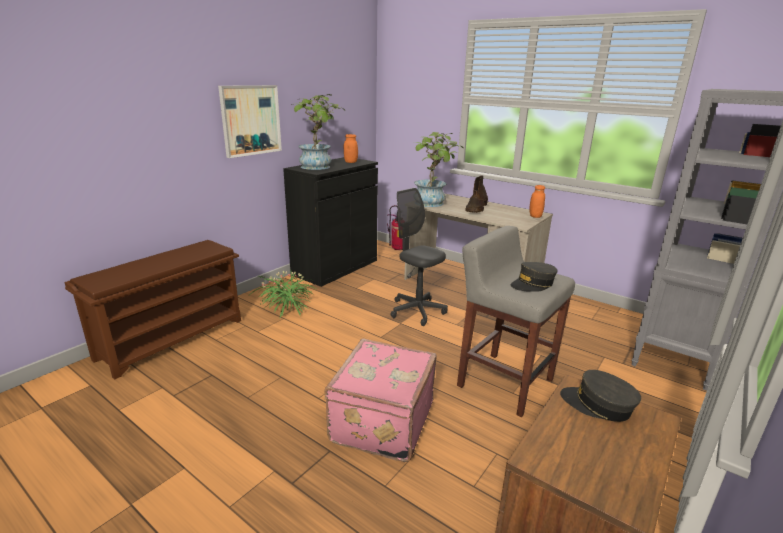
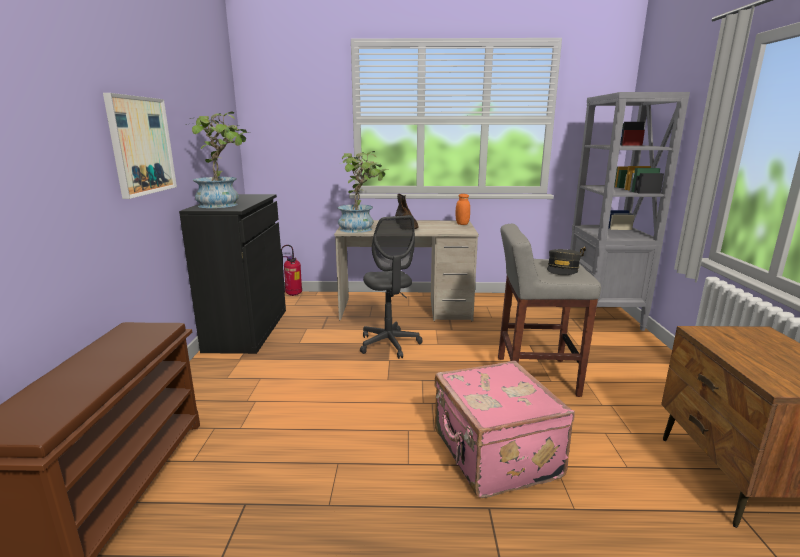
camera: 35 degrees left, 5 degrees down
potted plant [251,271,316,317] -> none
orange jar [344,134,358,163] -> none
grey office chair [390,188,448,326] -> grey office chair turned 120 degrees counterclockwise [360,215,423,359]
grey cap [560,370,641,422] -> none

